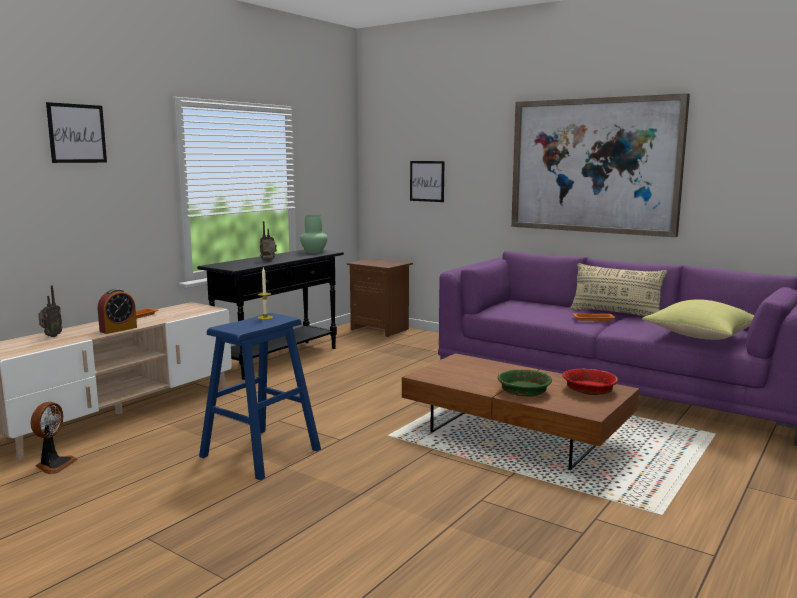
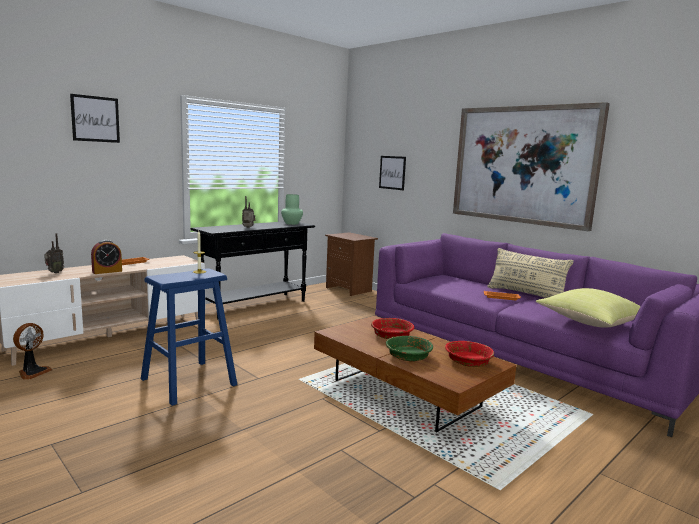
camera: 10 degrees right, 0 degrees up
none -> red bowl [371,318,414,339]

